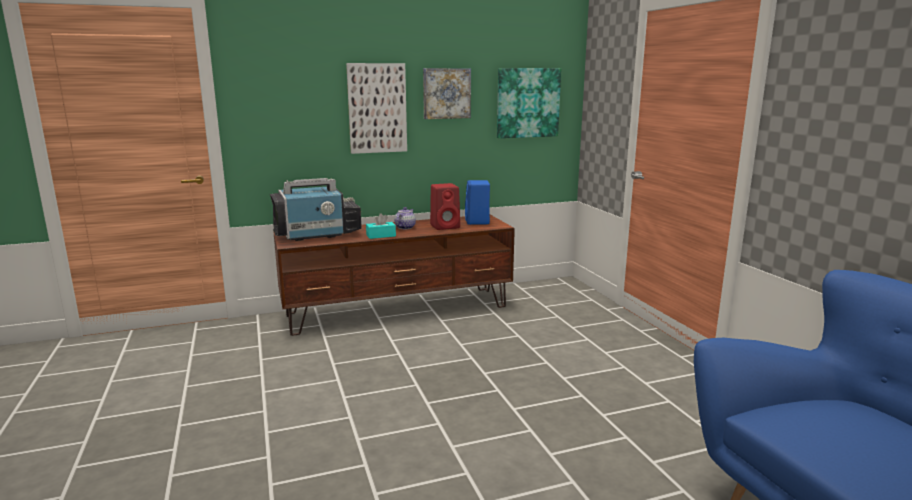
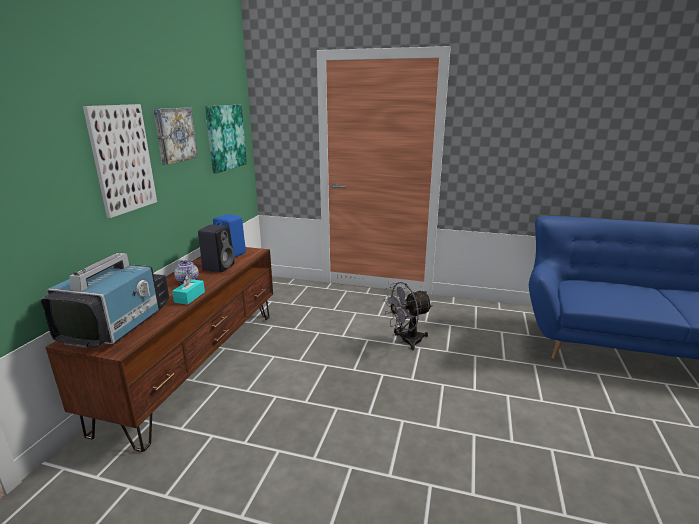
camera: 55 degrees left, 5 degrees up
red speaker [430,183,460,230] -> black speaker [198,225,234,272]
none -> grey fan [382,282,433,350]

